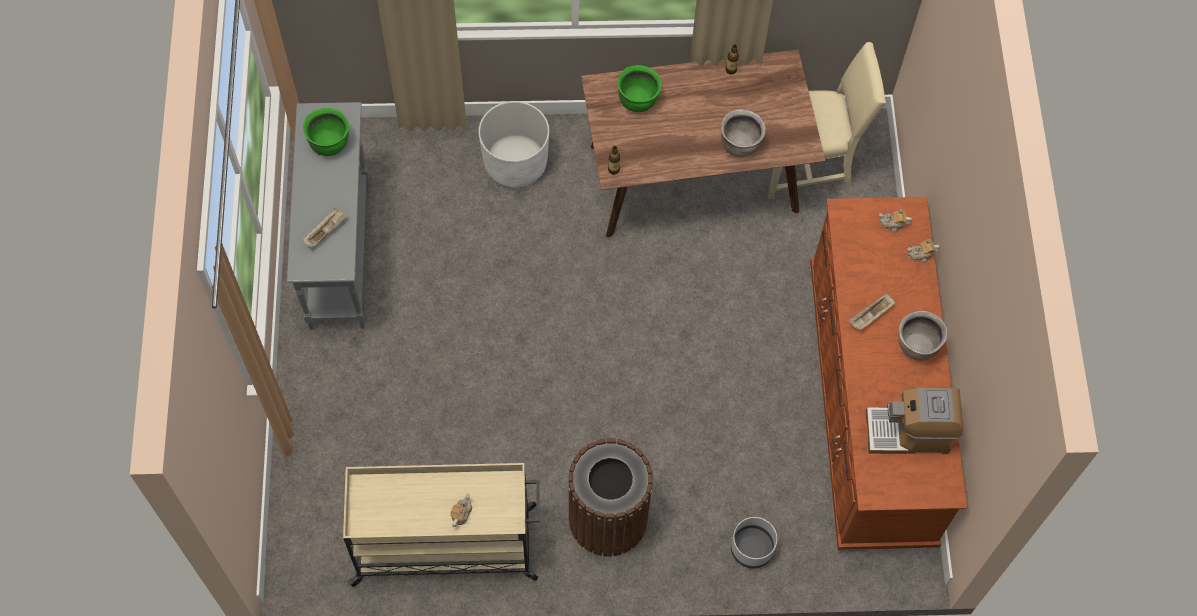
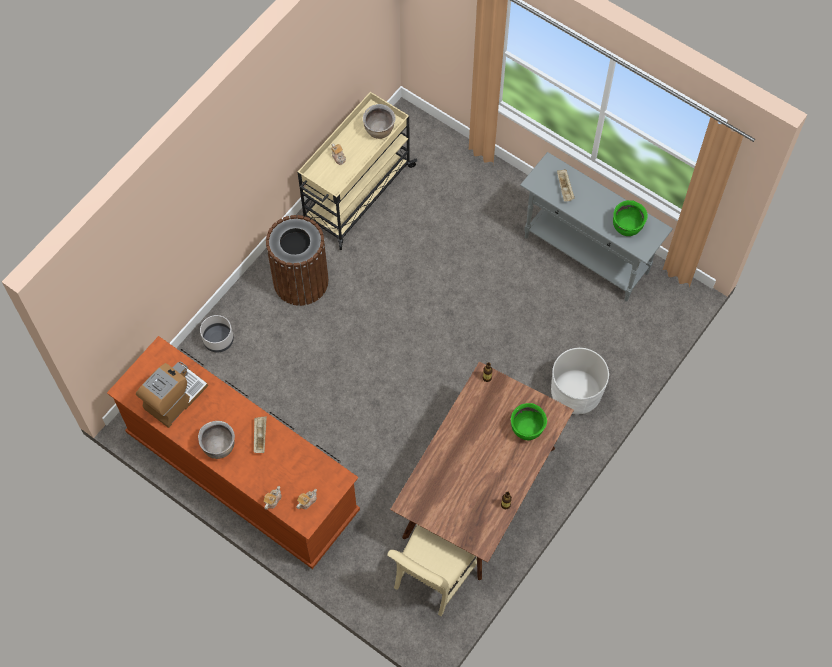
camera: 130 degrees right, 0 degrees up
brown cooking pot [721,110,766,157] -> brown cooking pot moved to [363,104,396,139]

